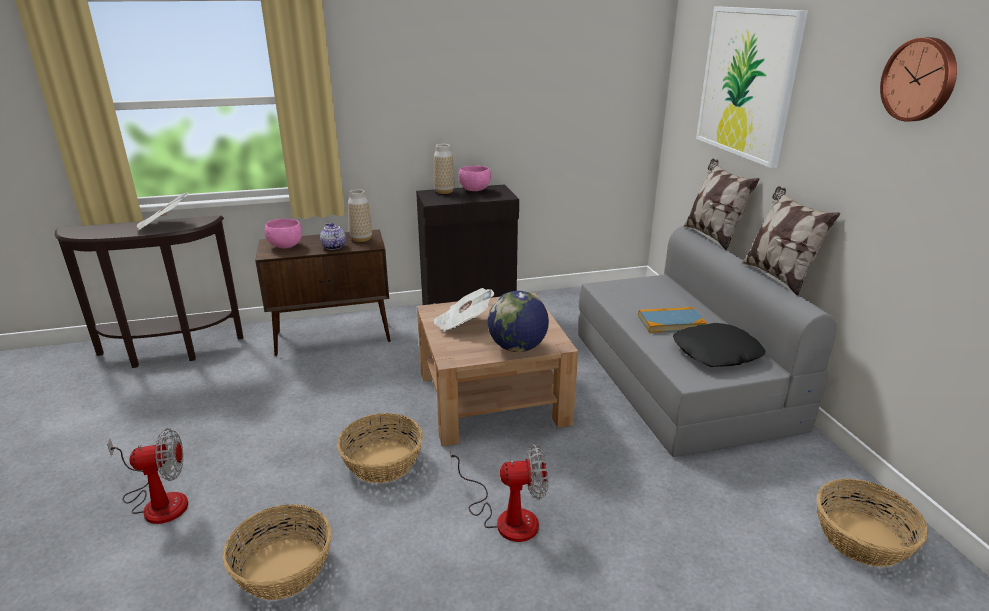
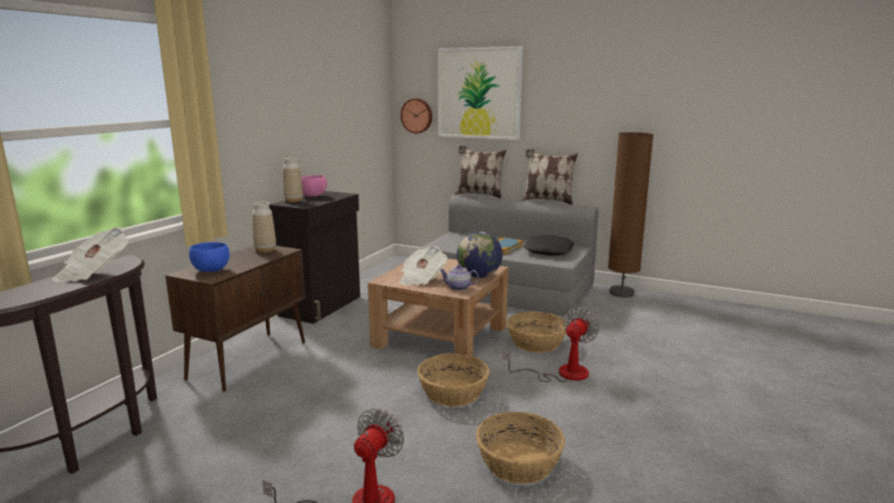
camera: 50 degrees left, 10 degrees down
pink bowl [265,219,302,248] -> blue bowl [189,242,230,272]
teapot [320,223,346,250] -> teapot moved to [439,265,479,291]
basket [817,479,928,567] -> basket moved to [507,311,568,353]
wall clock [880,37,957,122] -> wall clock moved to [400,98,432,133]
none -> brown floor lamp [608,132,653,298]

